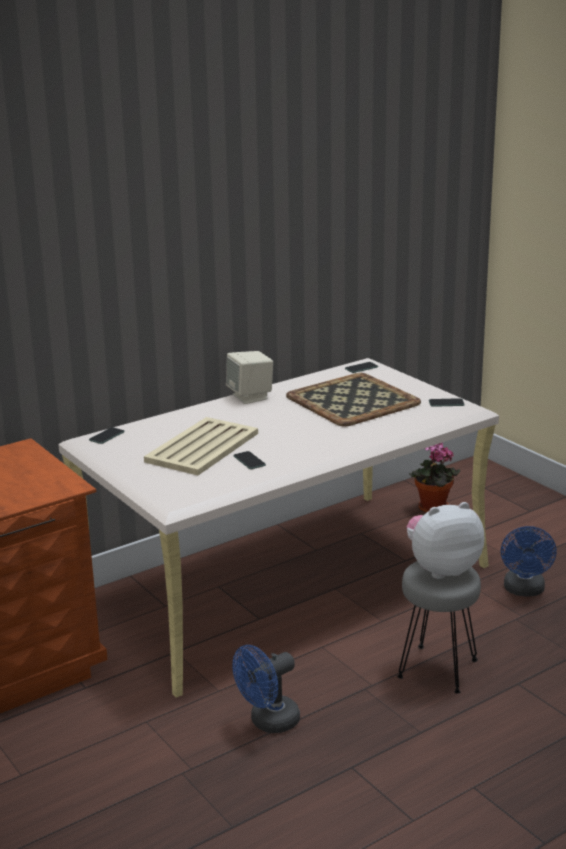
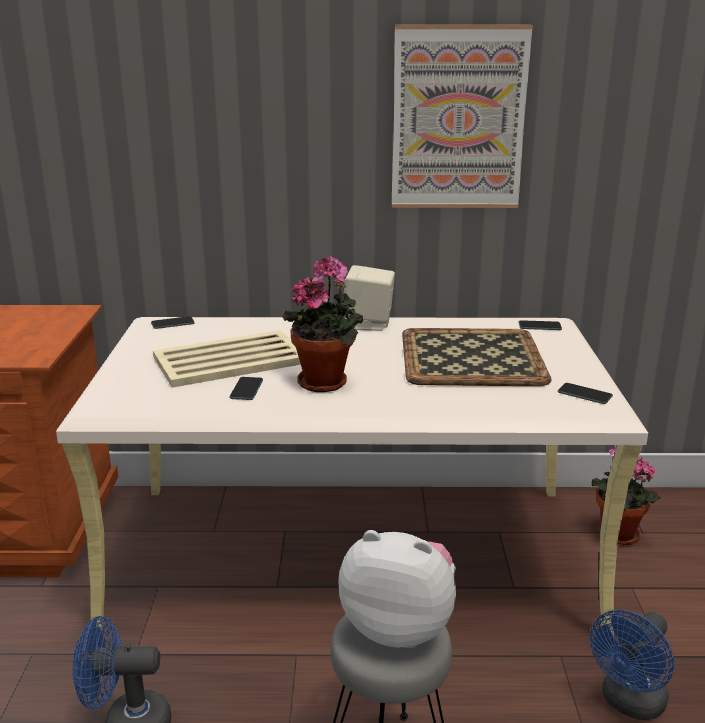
camera: 35 degrees right, 0 degrees up
none -> potted plant [283,256,363,392]
none -> picture [392,25,533,208]

